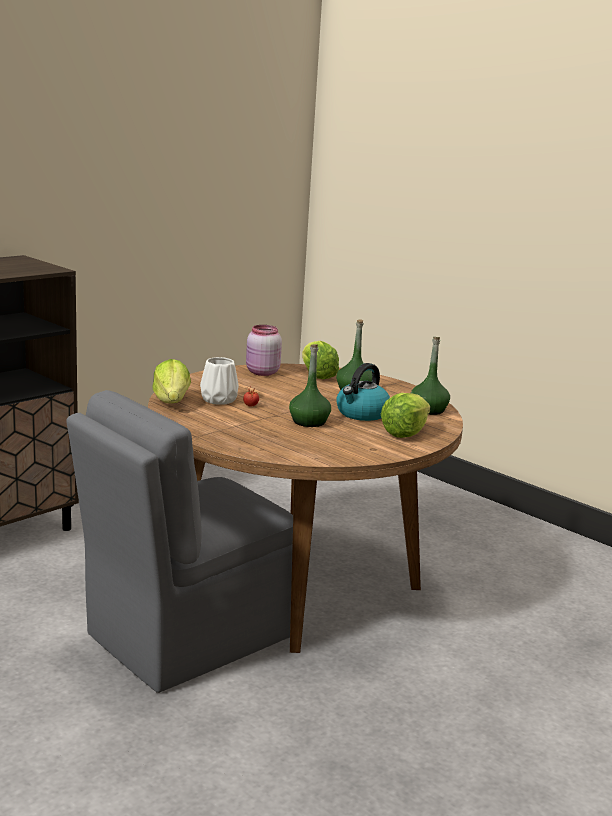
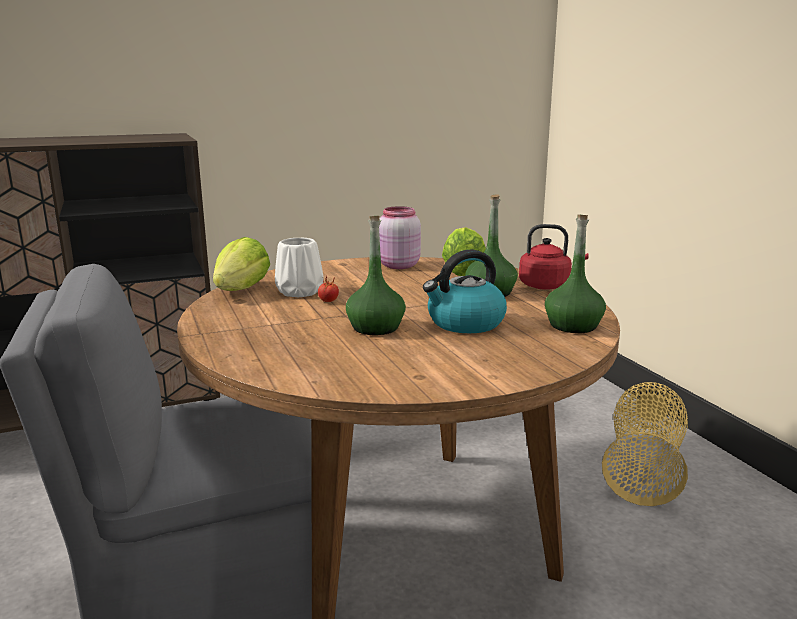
camera: 25 degrees right, 0 degrees up
lettuce [381,393,430,438] -> none
none -> red kettle [519,224,589,290]
none -> basket [602,382,688,506]

